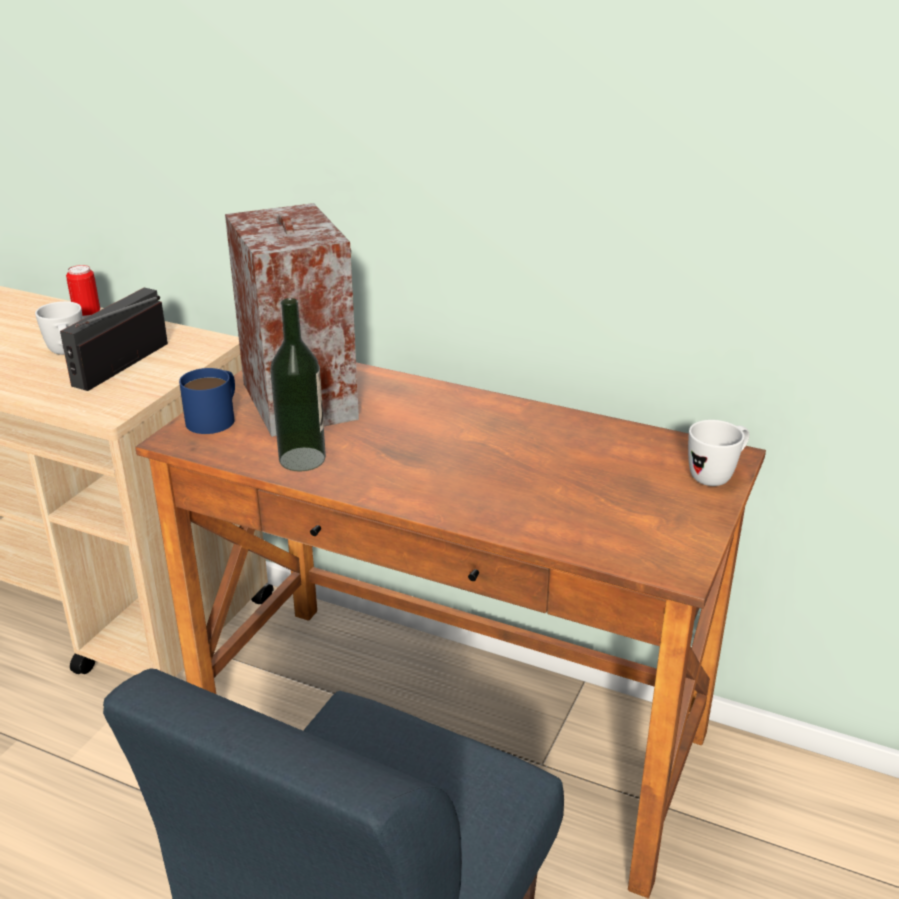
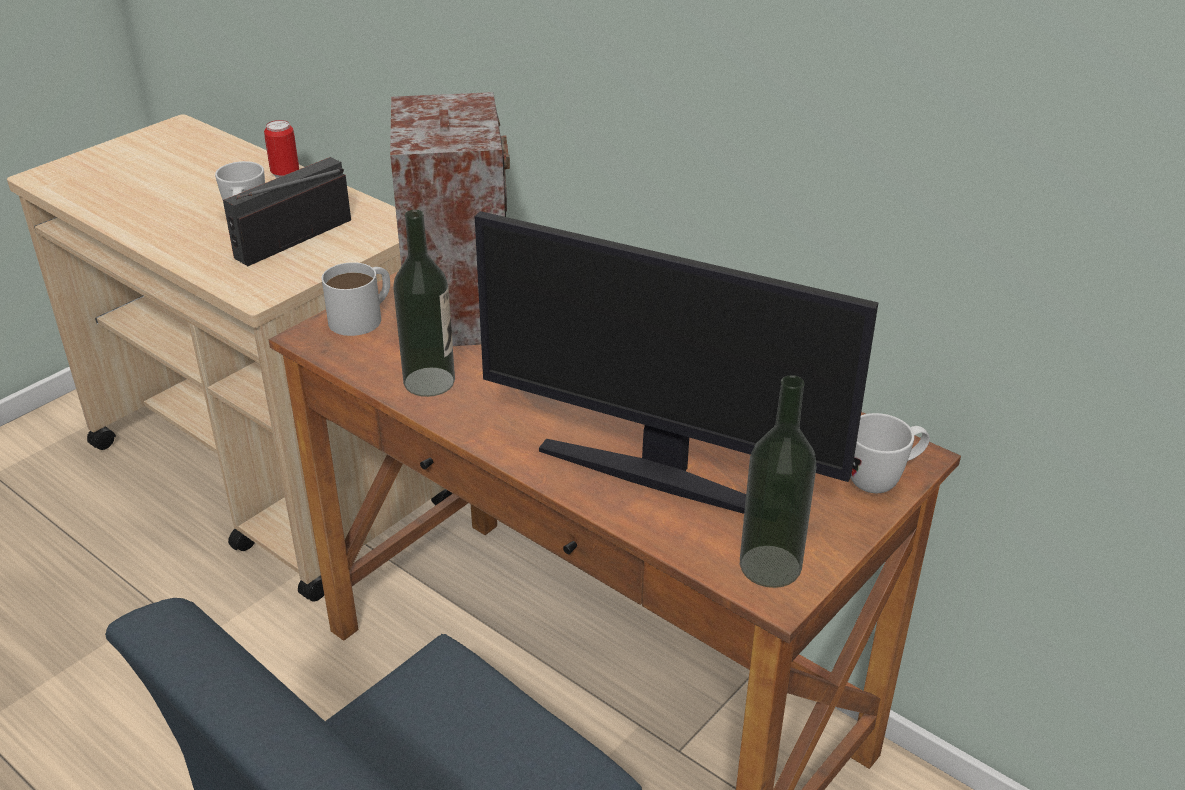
camera: 15 degrees right, 5 degrees up
blue mug [179,368,235,434] -> white mug [322,262,390,336]
none -> monitor [475,211,879,514]
none -> bottle [740,375,816,588]

